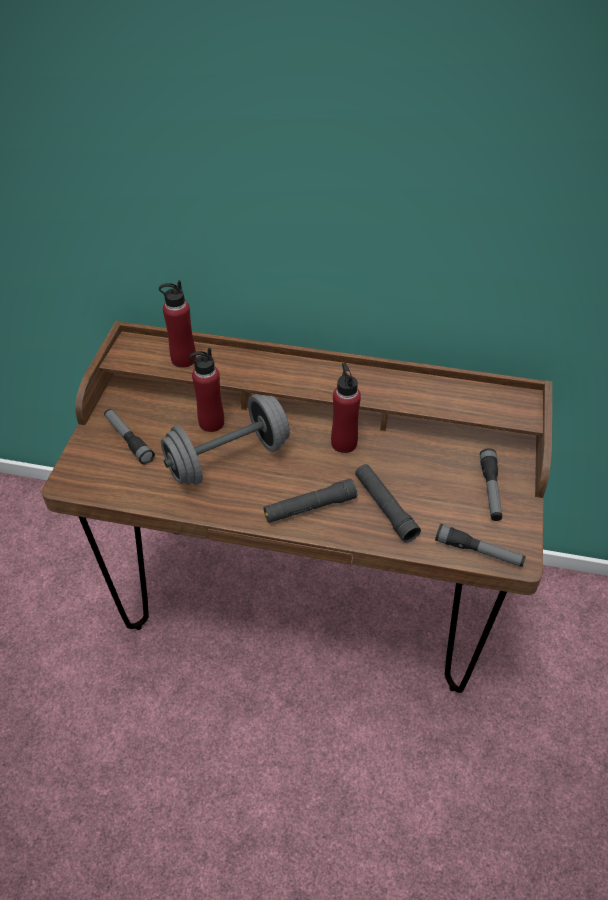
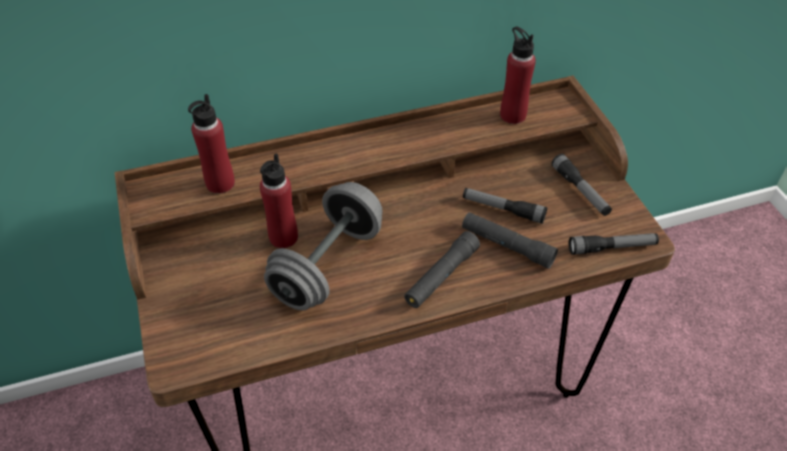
camera: 30 degrees left, 0 degrees up
flashlight [104,409,155,465] -> flashlight moved to [463,188,548,224]
red bottle [331,363,361,453] -> red bottle moved to [500,26,536,124]

